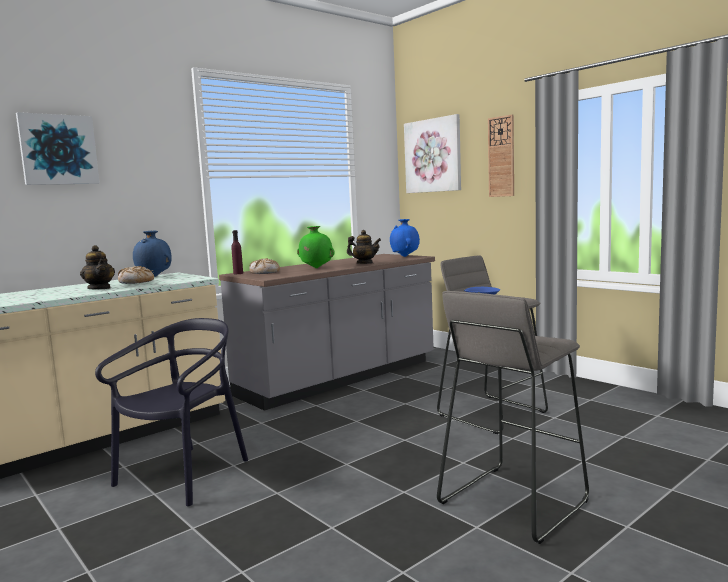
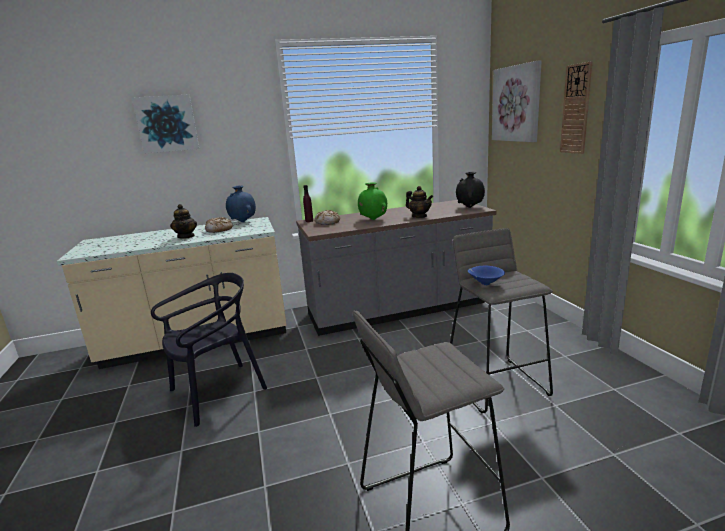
camera: 25 degrees right, 10 degrees up
blue vase [390,219,420,257] -> black vase [456,172,485,208]

